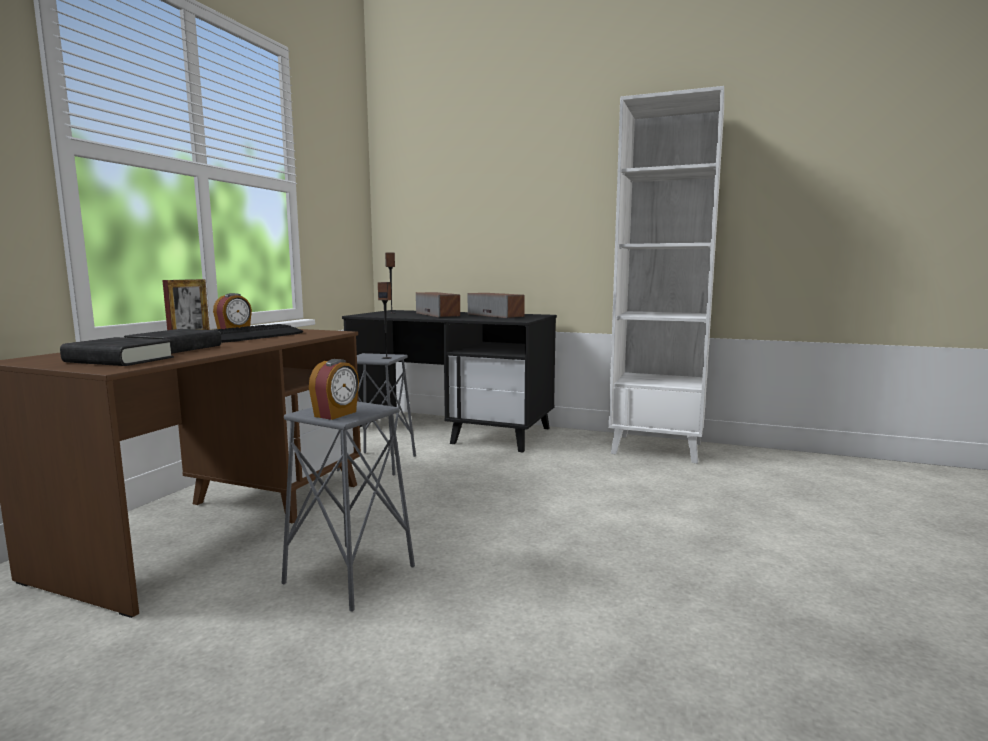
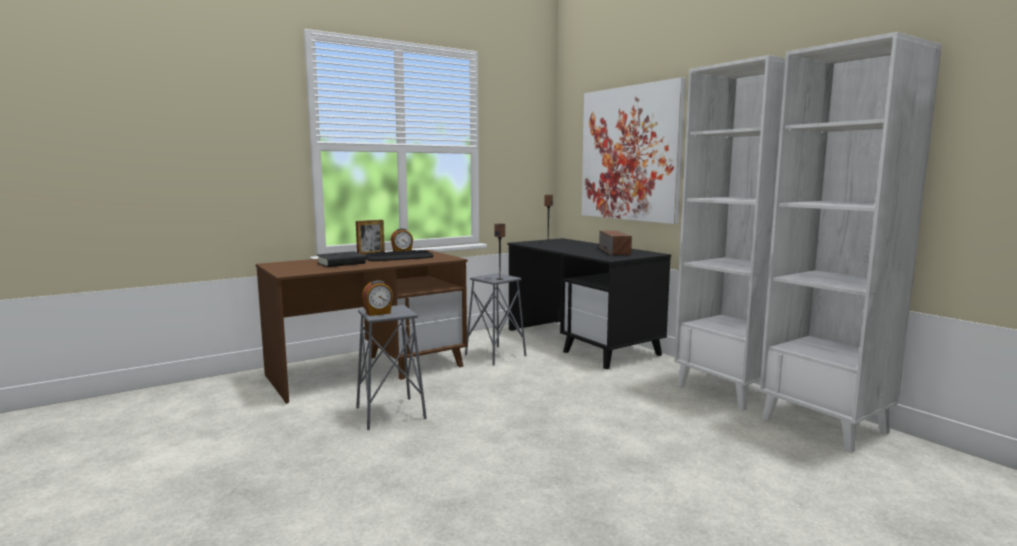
camera: 35 degrees right, 0 degrees up
black book [60,337,174,366] -> none
speaker [416,292,460,317] -> none
none -> picture [582,77,686,224]
none -> white bookcase [759,32,942,453]

